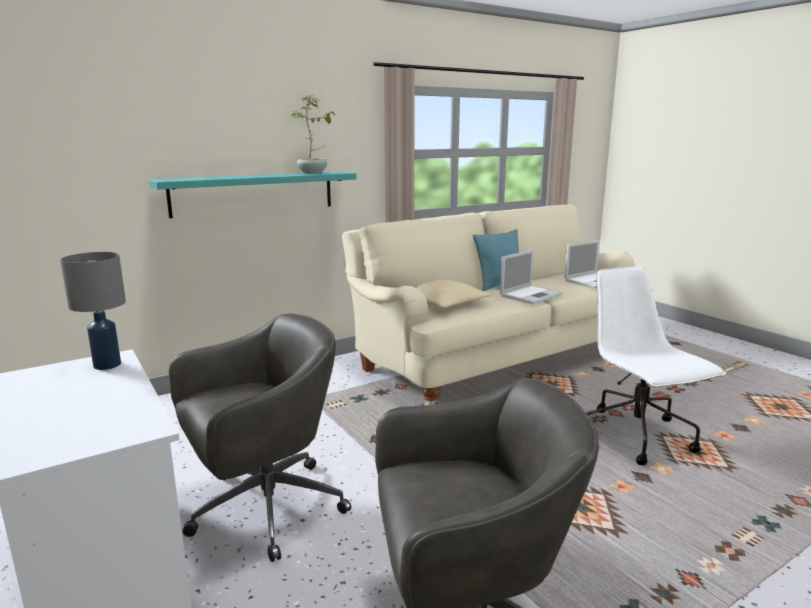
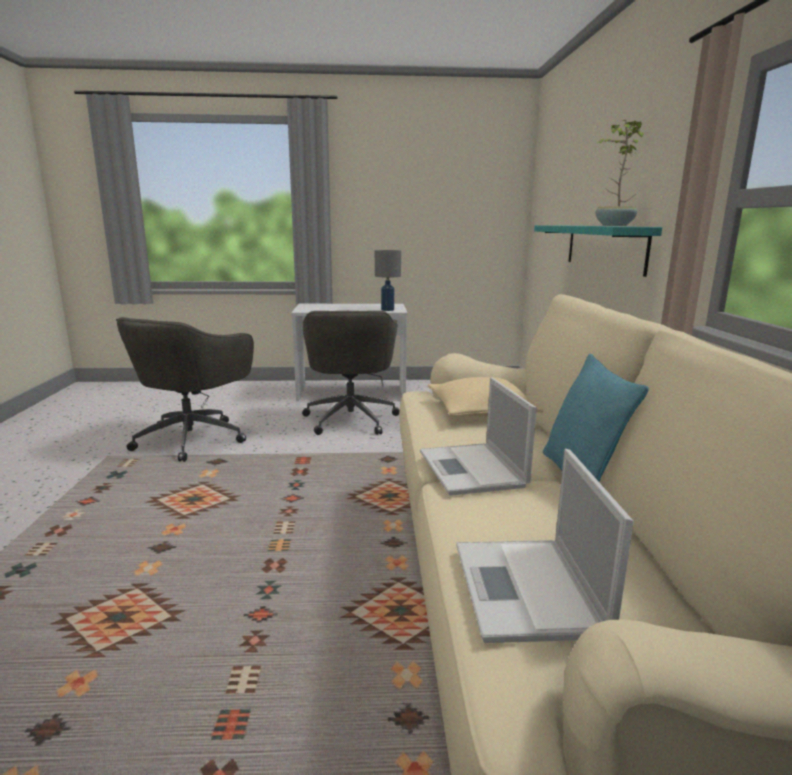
camera: 120 degrees right, 0 degrees up
white office chair [586,266,726,465] -> none

